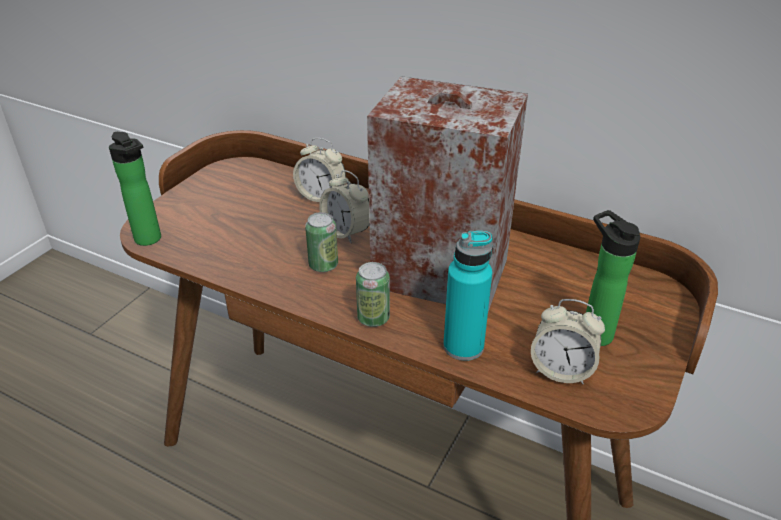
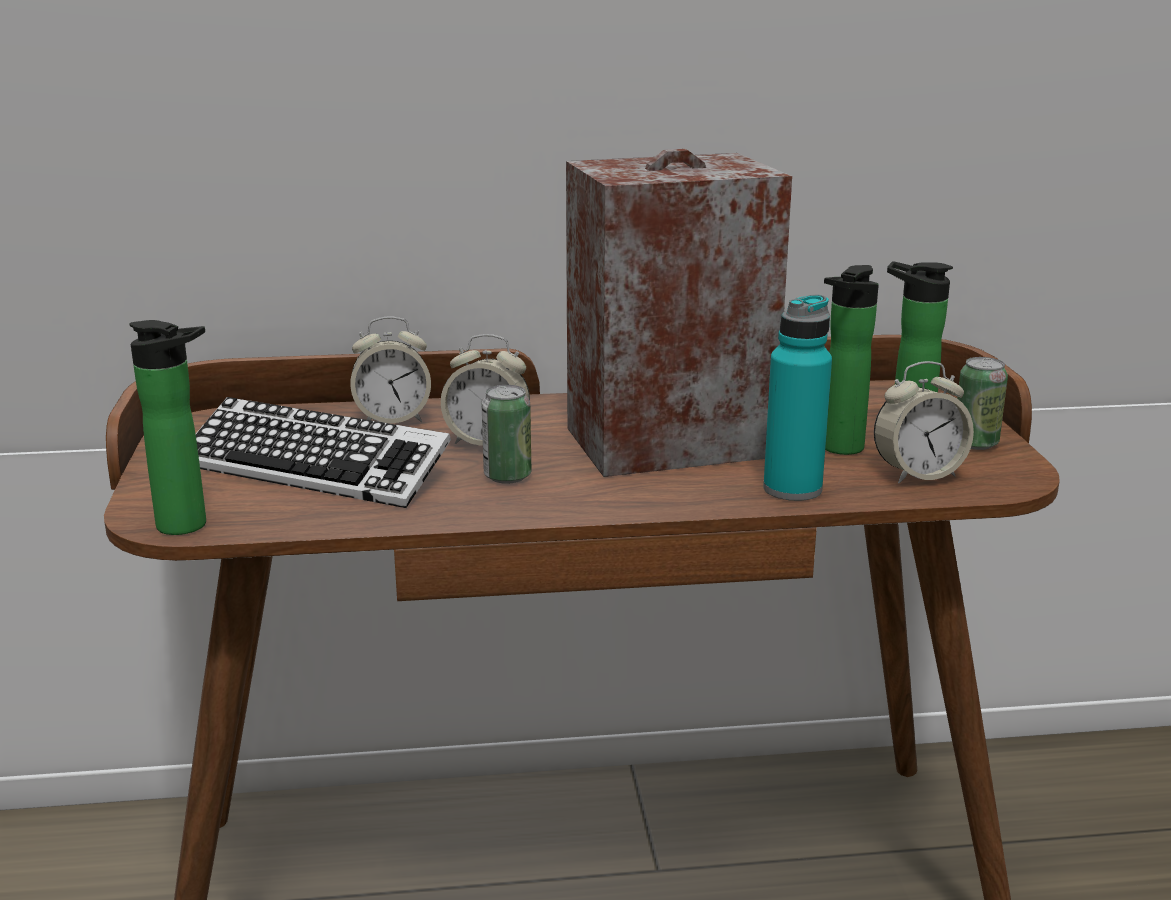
camera: 35 degrees left, 15 degrees down
can [356,262,390,327] -> can moved to [957,357,1008,450]
none -> keyboard [196,397,451,508]
none -> bottle [824,265,879,455]

